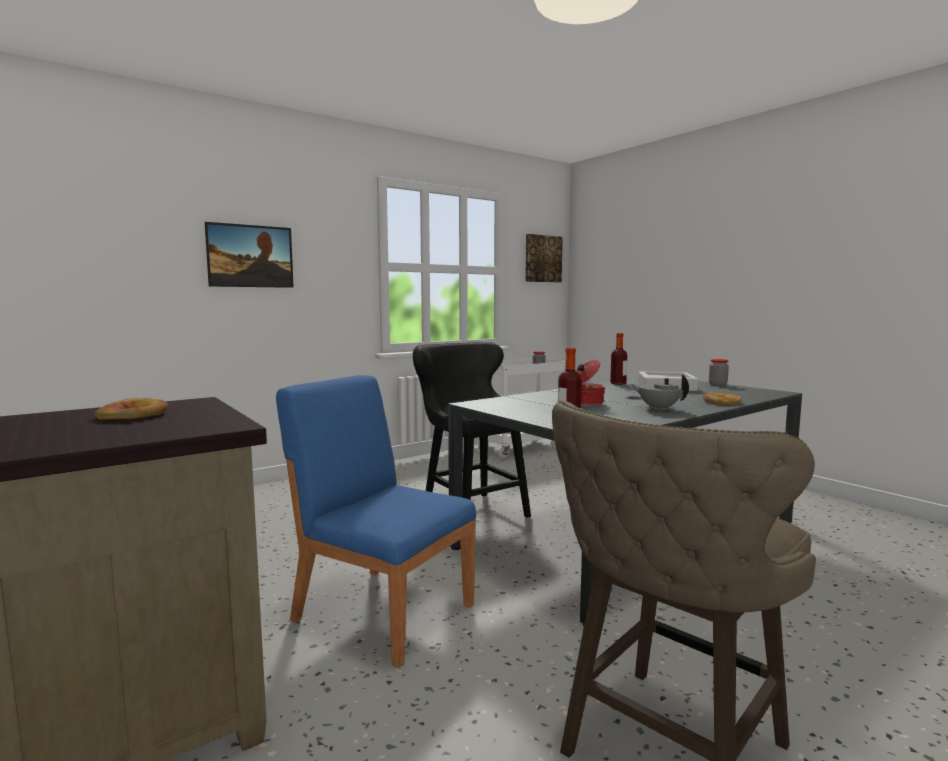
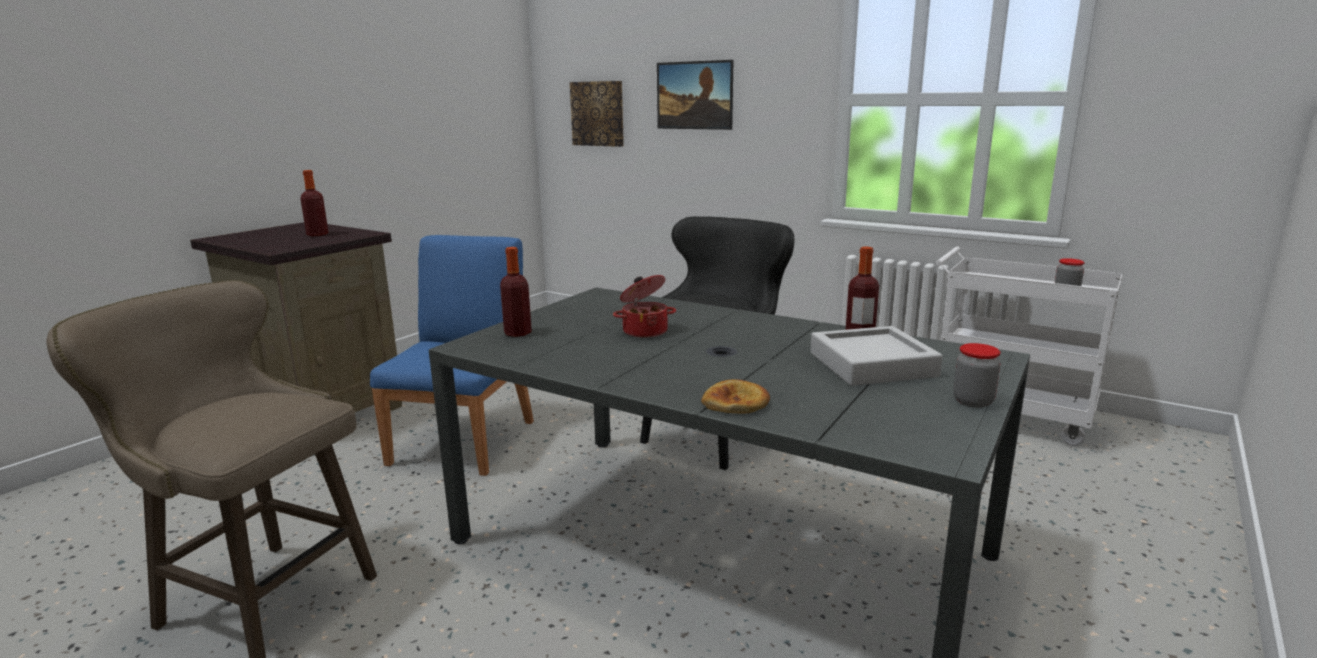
camera: 70 degrees right, 10 degrees up
bread [94,398,168,420] -> bottle [300,170,328,236]
picture [525,234,563,282] -> picture moved to [570,81,624,147]
grey teapot [631,375,689,410] -> none

